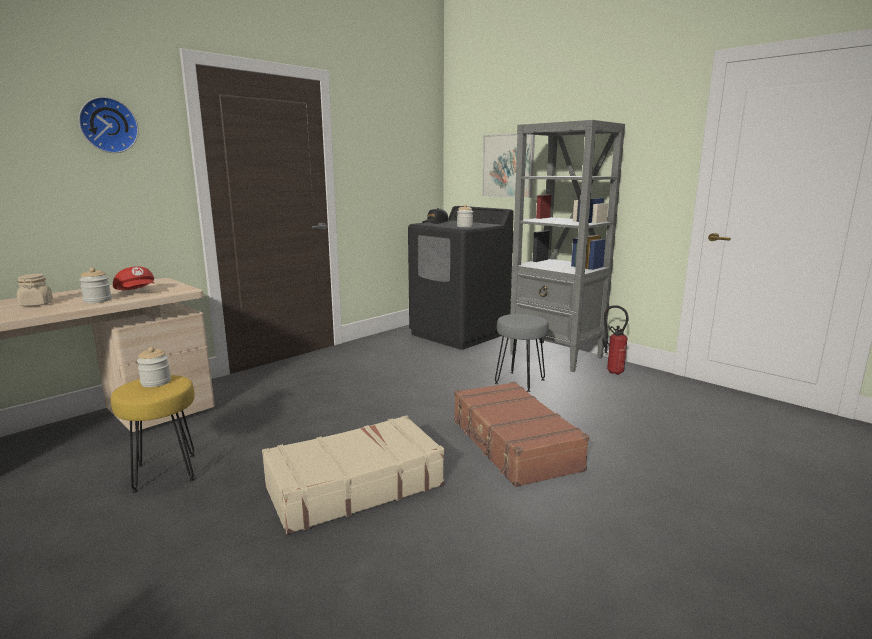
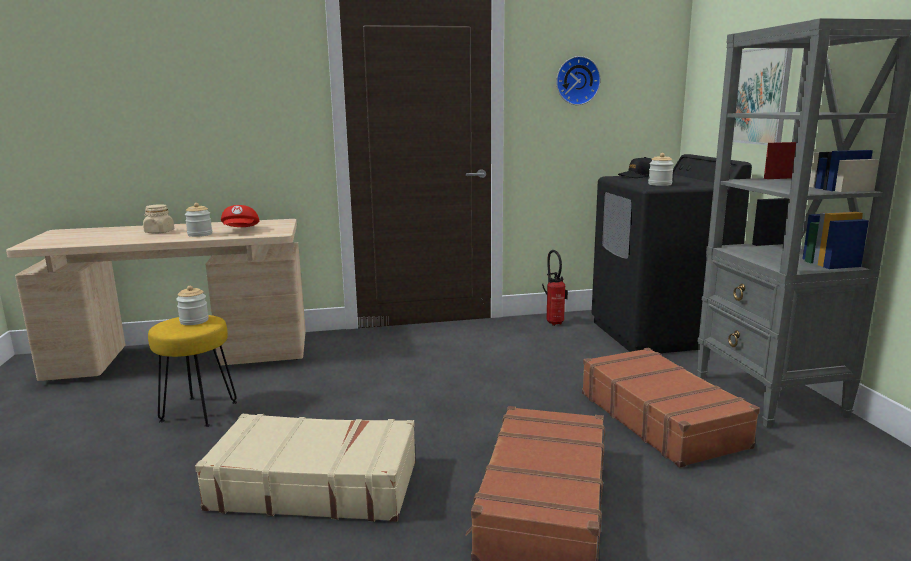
camera: 35 degrees right, 0 degrees up
wall clock [79,97,139,153] -> wall clock moved to [556,56,601,105]
grey stool [495,314,549,392] -> brown suitcase [582,348,760,468]
fire extinguisher [602,305,629,375] -> fire extinguisher moved to [542,250,568,326]

